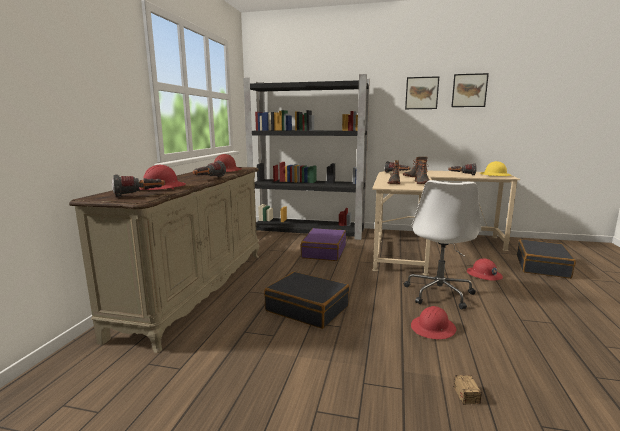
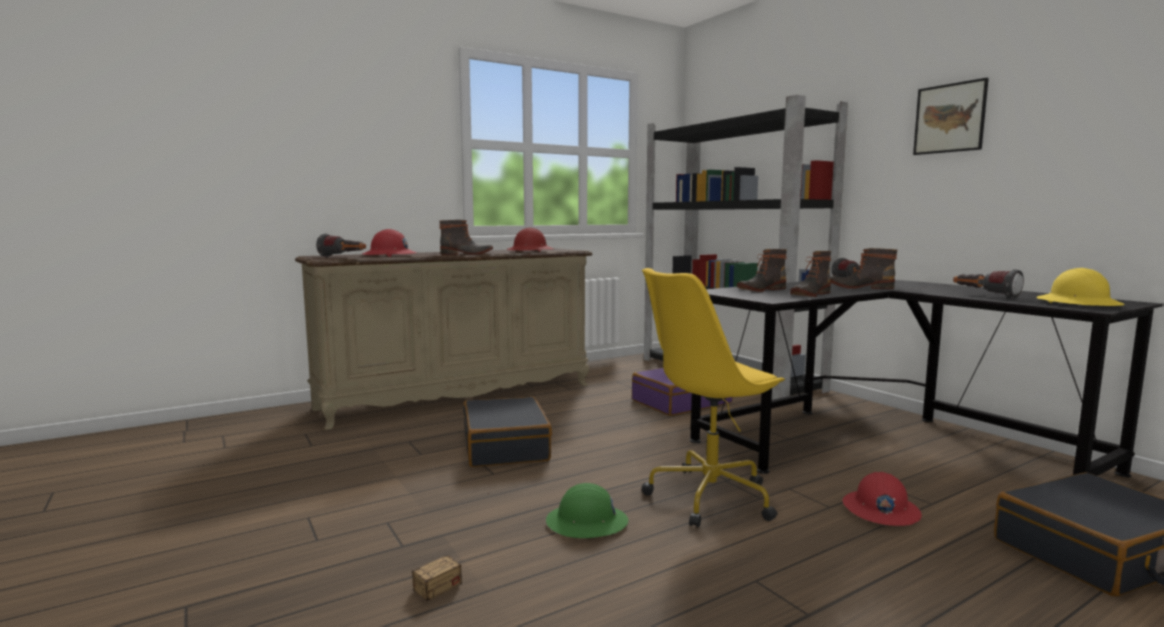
camera: 45 degrees right, 5 degrees down
flashlight [192,161,226,177] -> boot [439,220,493,255]
beige desk [372,170,520,276] -> black desk [690,280,1163,477]
white office chair [404,180,481,309] -> yellow office chair [641,268,785,527]
red hard hat [411,306,456,339] -> green hard hat [546,483,629,538]
picture [451,73,489,107] -> none

